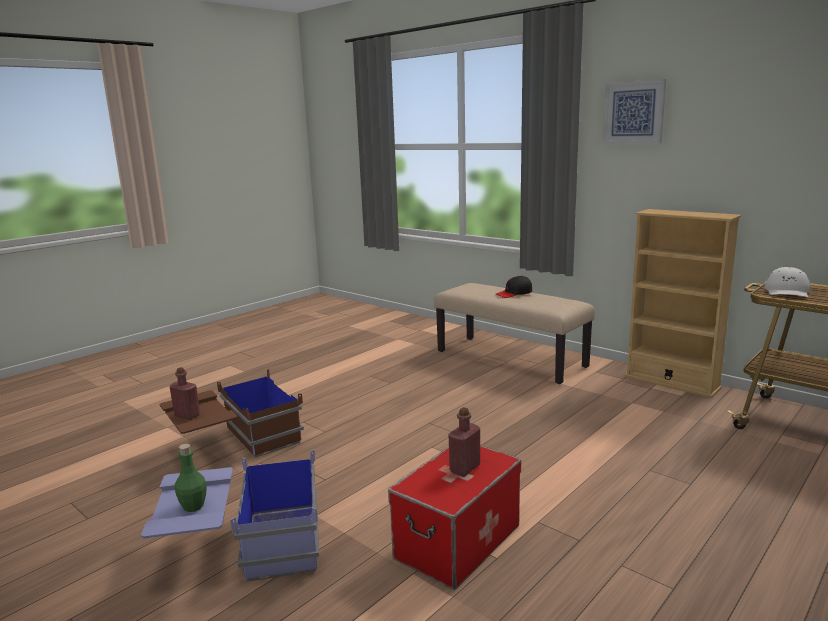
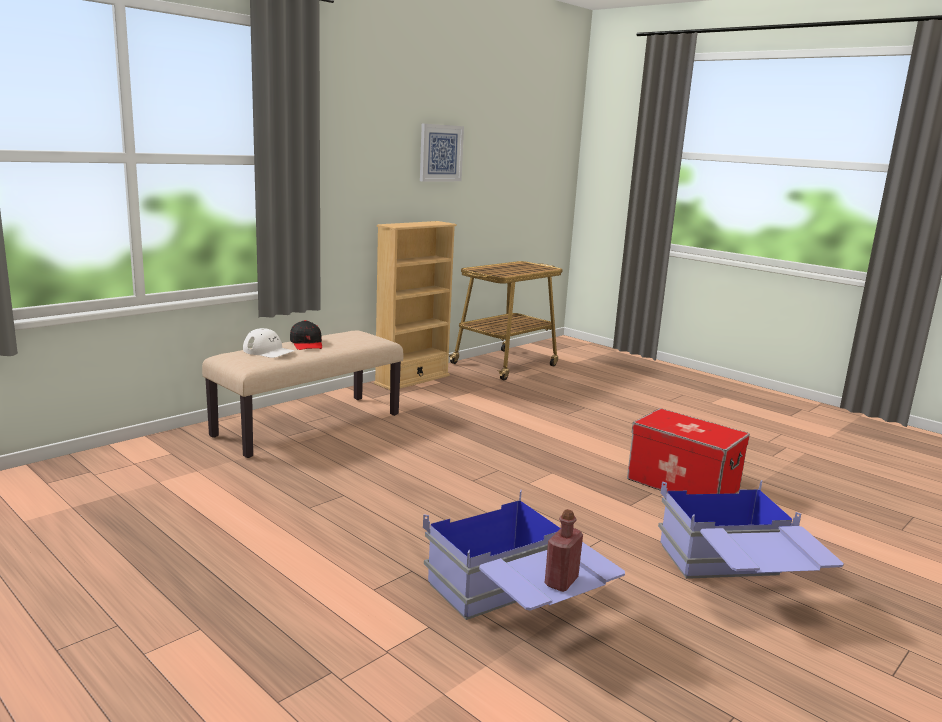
camera: 90 degrees left, 0 degrees up
brown storage box [160,369,304,458] -> blue storage box [423,490,625,620]
green bottle [175,444,207,512] -> none
red bottle [448,407,480,477] -> none
picture [603,79,666,144] -> picture moved to [420,124,464,182]
white cap [764,267,810,297] -> white cap moved to [243,328,295,358]

